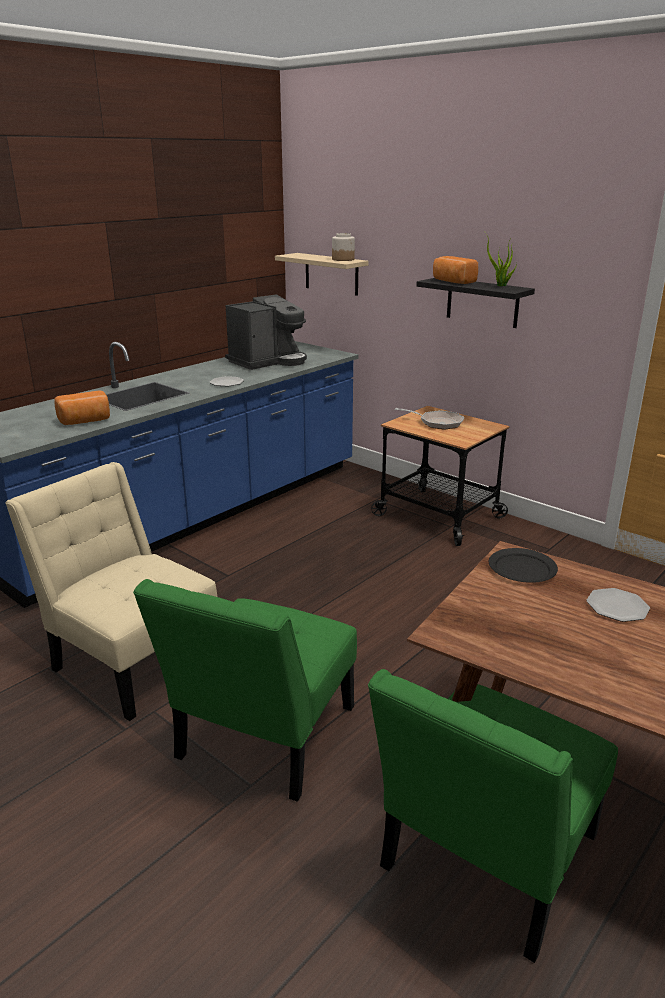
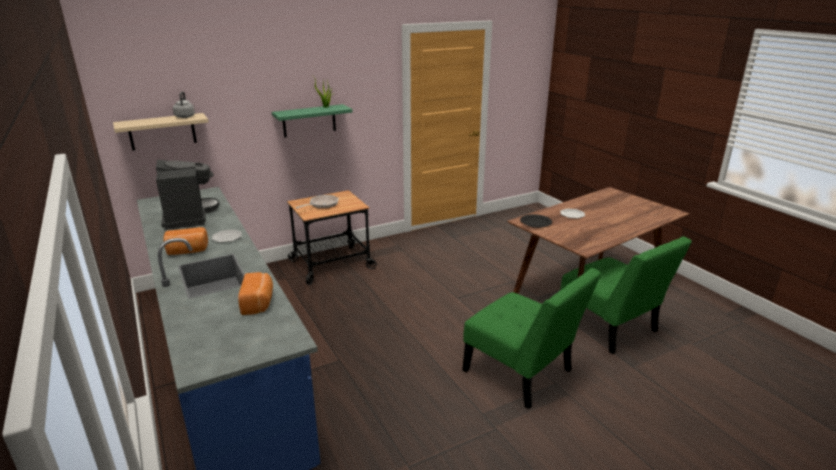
camera: 70 degrees left, 0 degrees up
beige chair [5,462,217,721] -> none
jar [332,233,355,261] -> grey kettle [173,91,195,118]
black shelf [416,278,535,328] -> green shelf [272,104,353,137]
bread [433,256,478,284] -> bread moved to [163,227,208,255]

